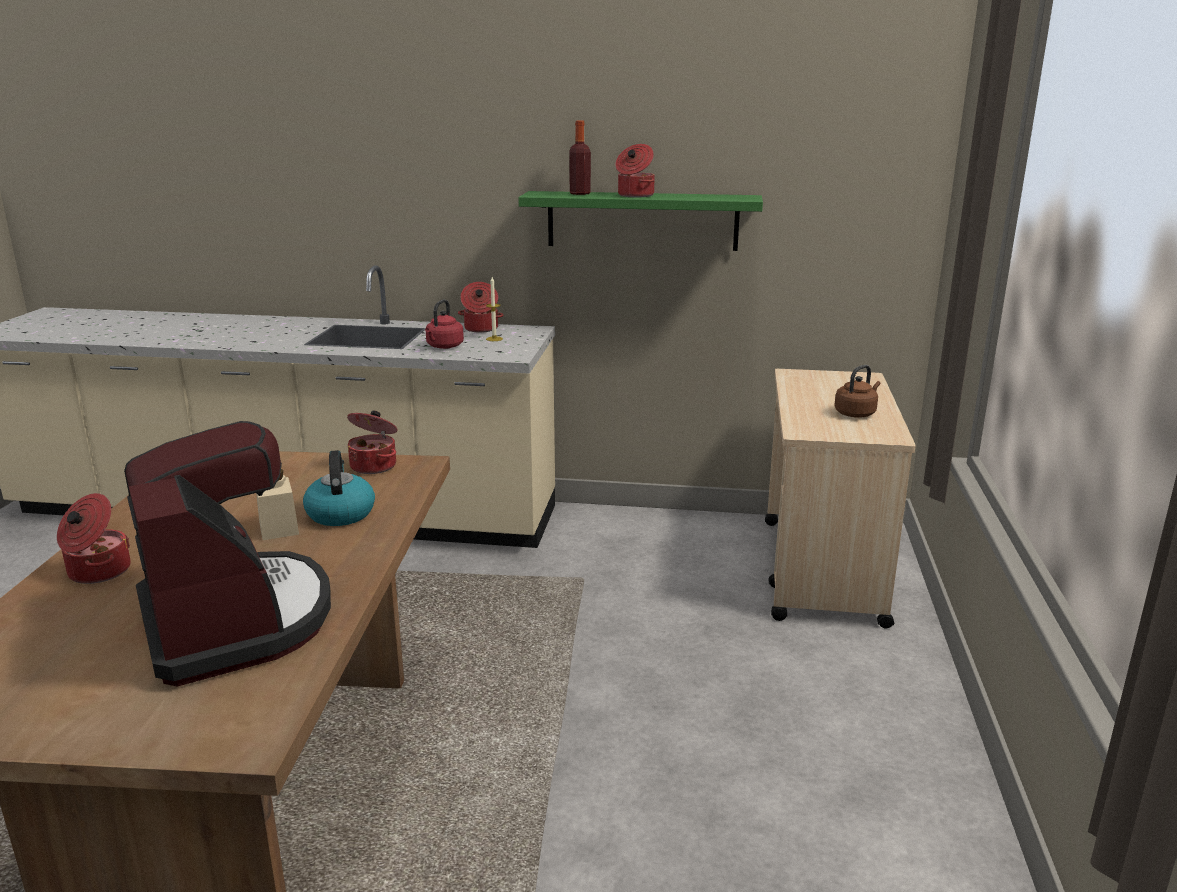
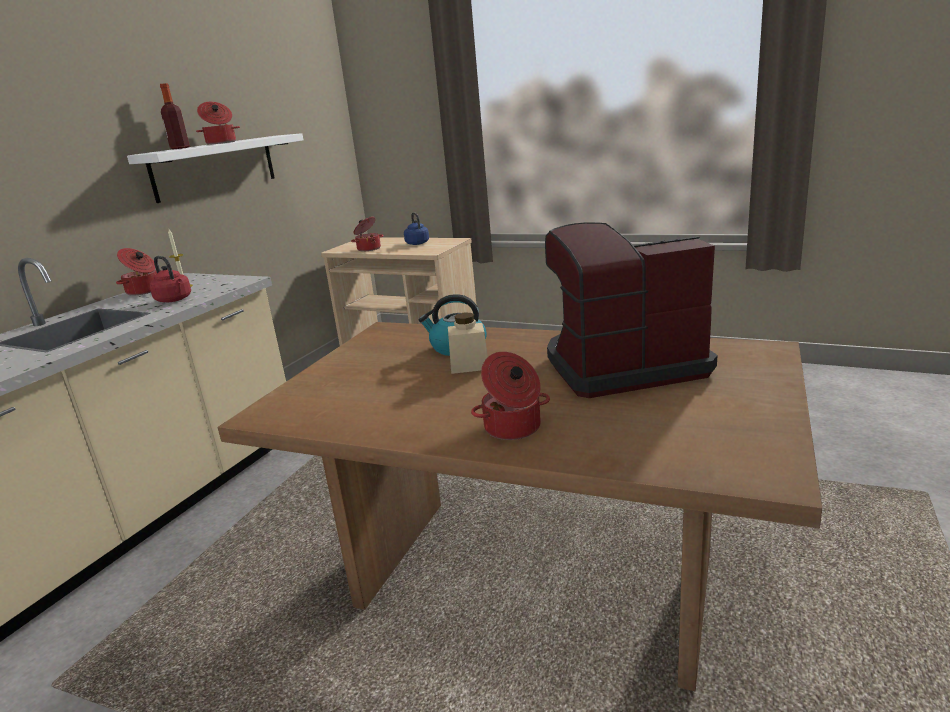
camera: 70 degrees left, 0 degrees up
cooking pot [347,410,398,474] -> cooking pot moved to [351,217,384,251]
green shelf [518,191,763,251] -> white shelf [127,133,303,203]
brown kettle [834,365,880,417] -> blue kettle [404,213,429,245]

